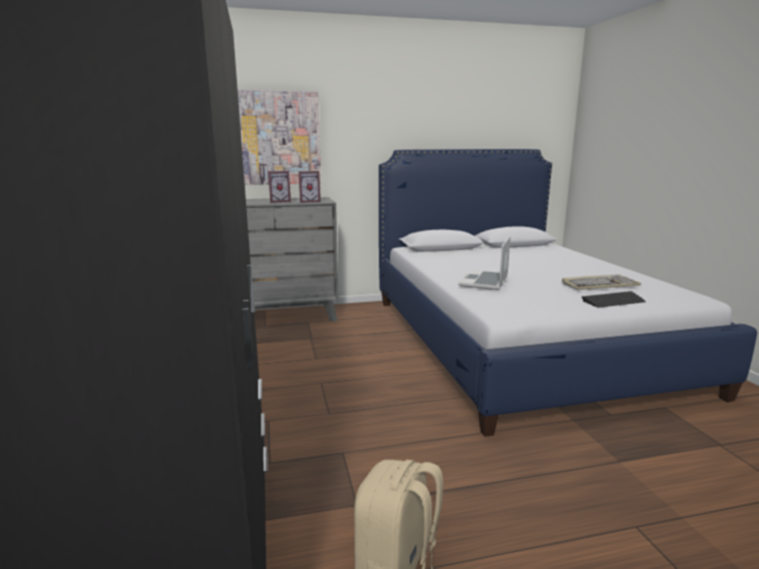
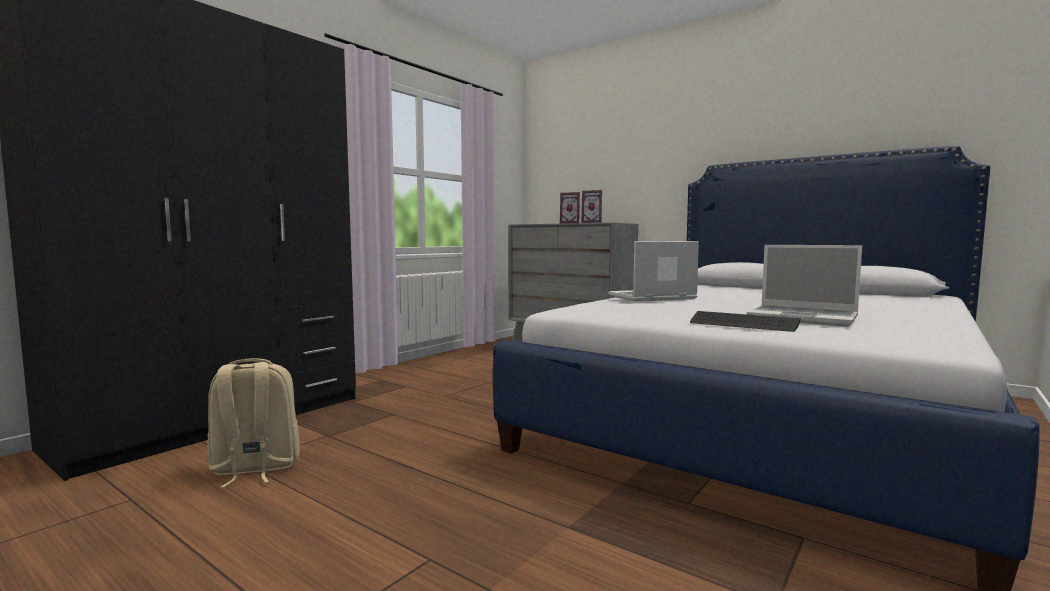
camera: 50 degrees right, 10 degrees down
picture [238,90,321,185] -> none
keyboard [562,274,641,290] -> laptop [747,245,862,327]

